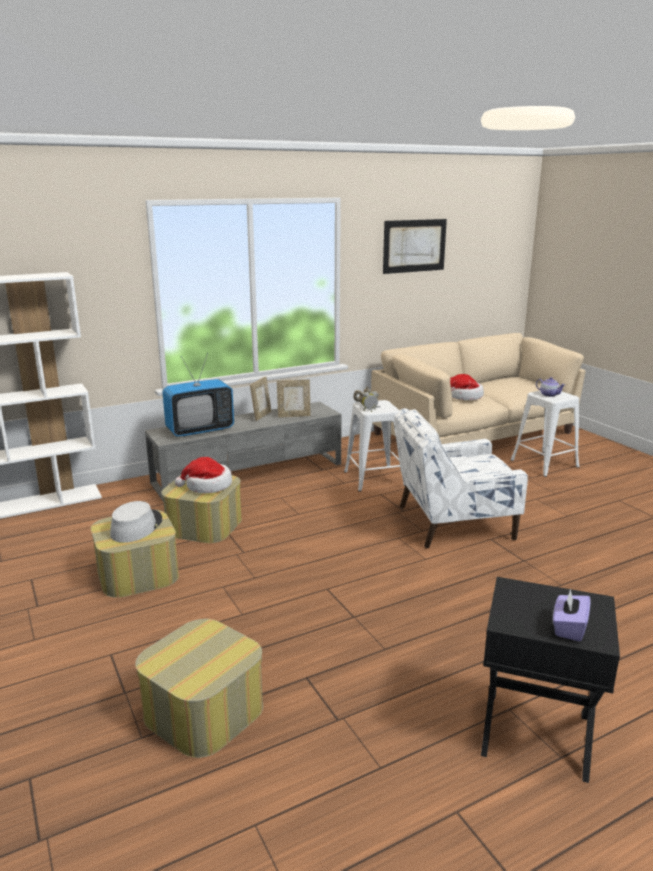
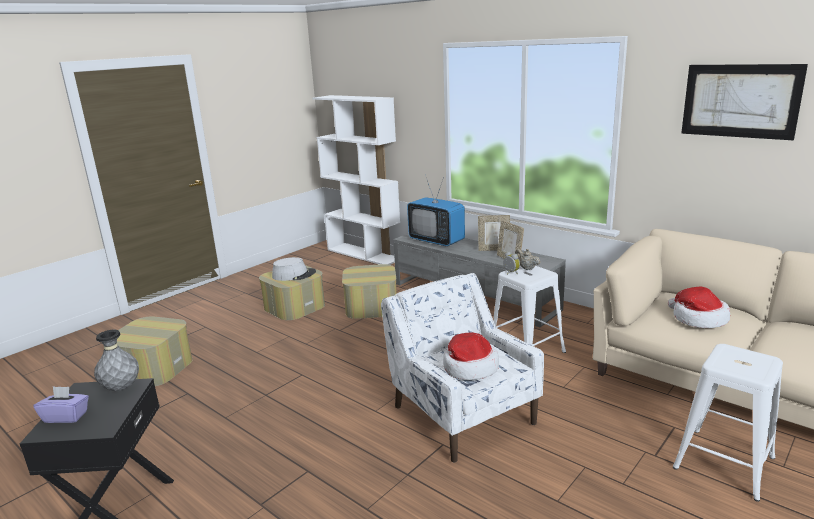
camera: 70 degrees right, 0 degrees up
hat [175,457,232,493] -> hat moved to [443,332,499,380]
teapot [536,377,565,397] -> none
none -> grey vase [94,330,139,391]

